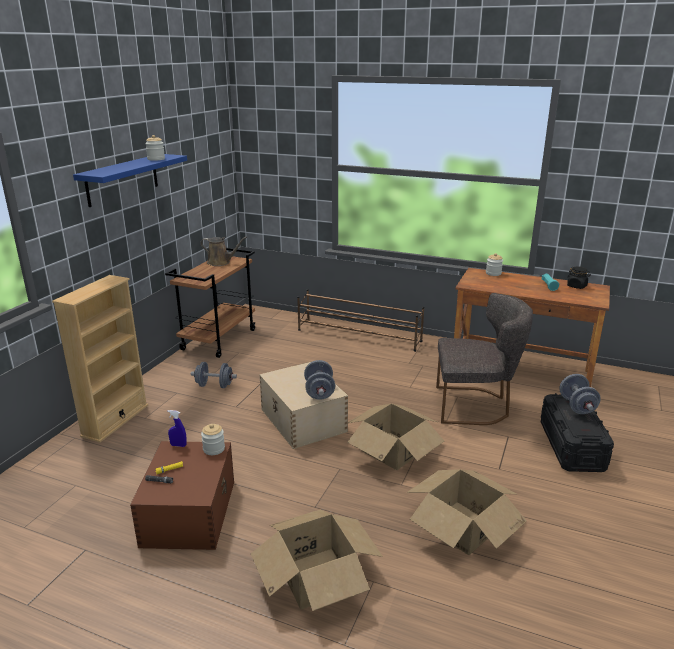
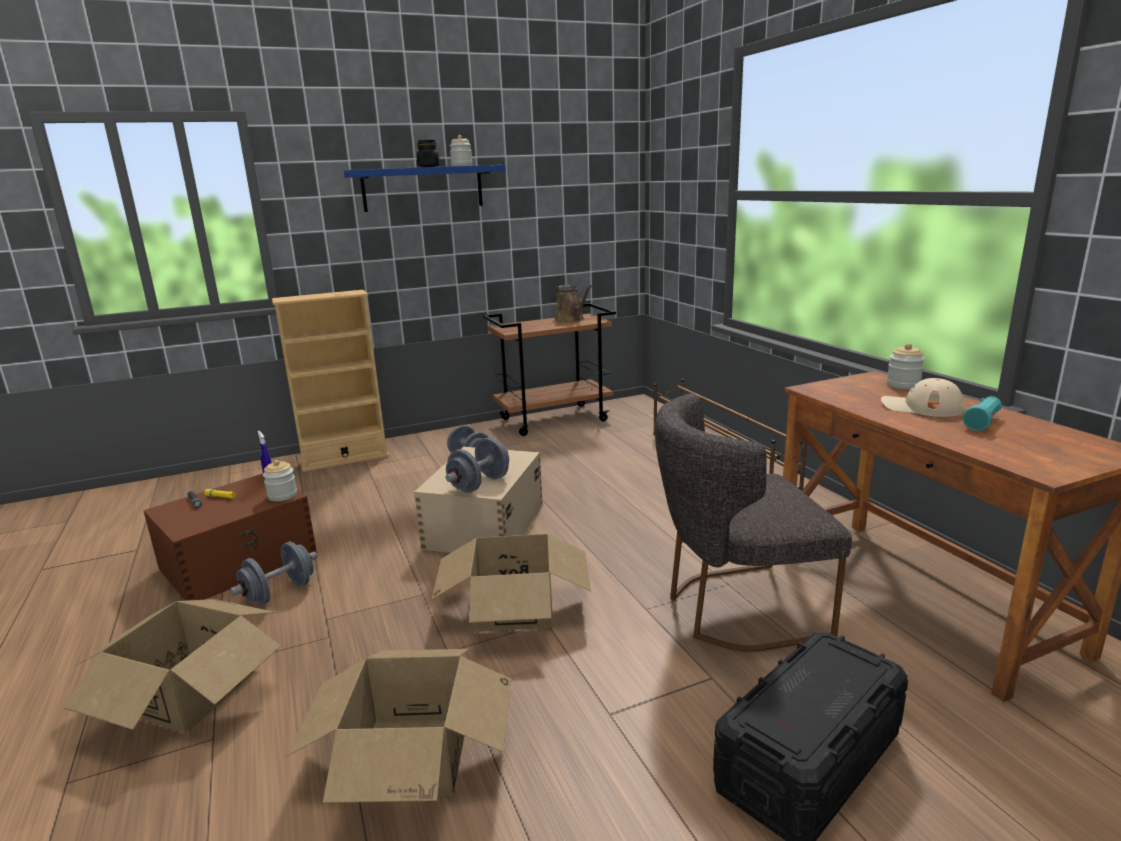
camera: 45 degrees right, 5 degrees down
grey chair [436,293,533,425] -> grey chair turned 120 degrees clockwise [655,394,852,652]
grey dumbbell [559,374,601,414] -> grey dumbbell moved to [230,542,318,605]
black jar [567,266,591,289] -> black jar moved to [417,140,440,167]
none -> beige cap [881,378,965,417]

